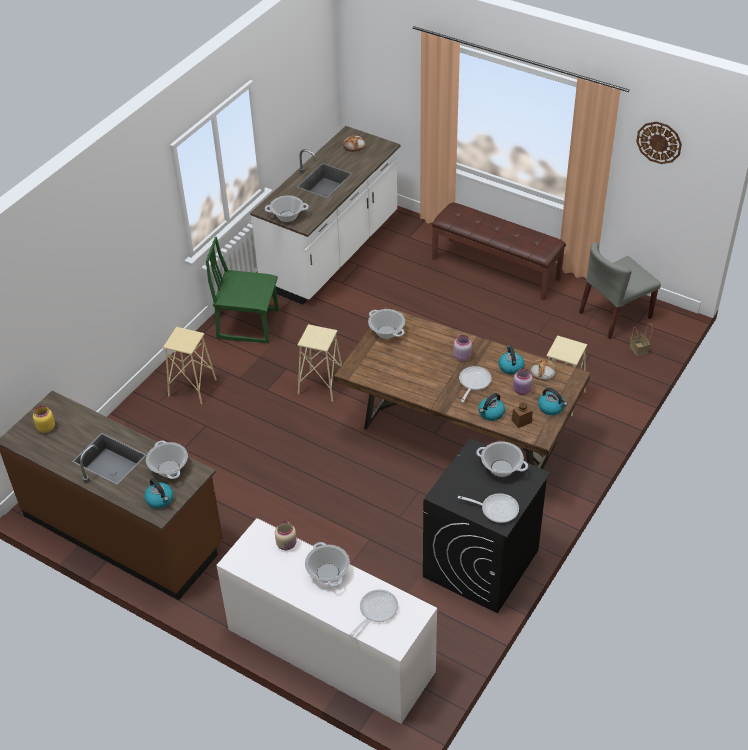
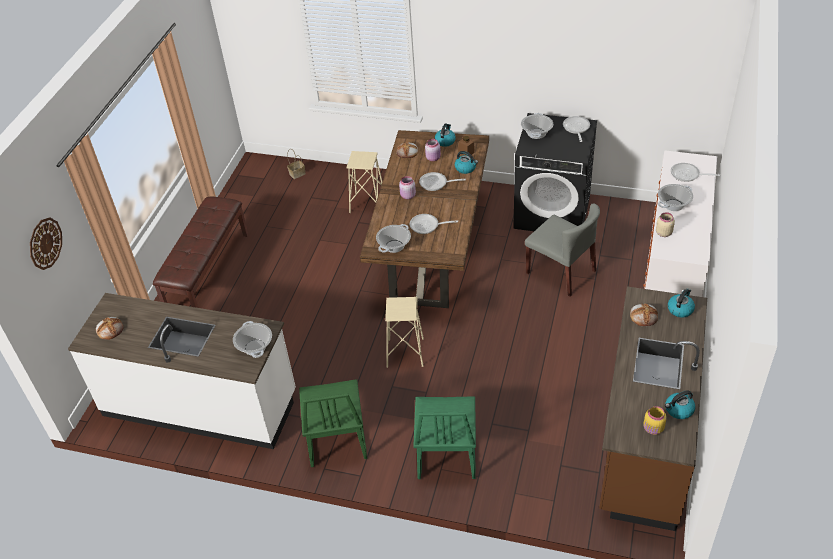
camera: 105 degrees left, 0 degrees up
cooking pot [146,440,188,479] -> bread [630,303,658,326]
beige stool [163,327,217,404] -> green chair [413,396,476,479]
kettle [499,346,524,375] -> kettle moved to [665,390,695,419]
grey chair [579,242,661,339] -> grey chair moved to [525,204,600,297]
wall clock [636,121,682,164] -> wall clock moved to [30,217,62,270]
none -> frying pan [410,214,458,234]

